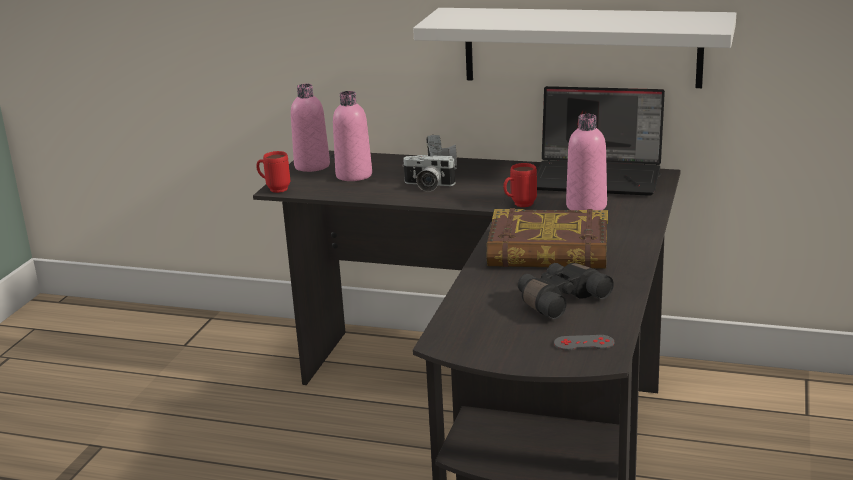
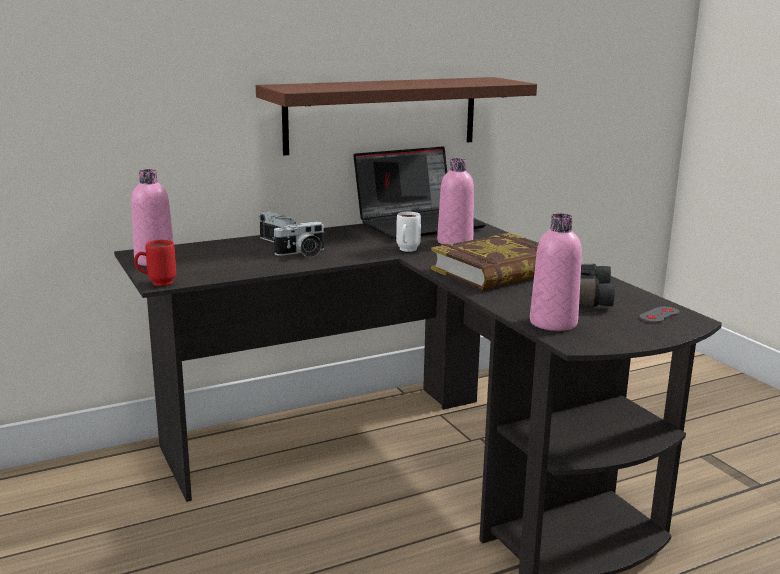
camera: 45 degrees left, 5 degrees down
pink bottle [333,91,372,181] -> pink bottle moved to [530,213,582,331]
white shelf [413,8,736,88] -> brown shelf [256,77,537,156]
red mug [503,163,537,207] -> white mug [396,212,421,252]

